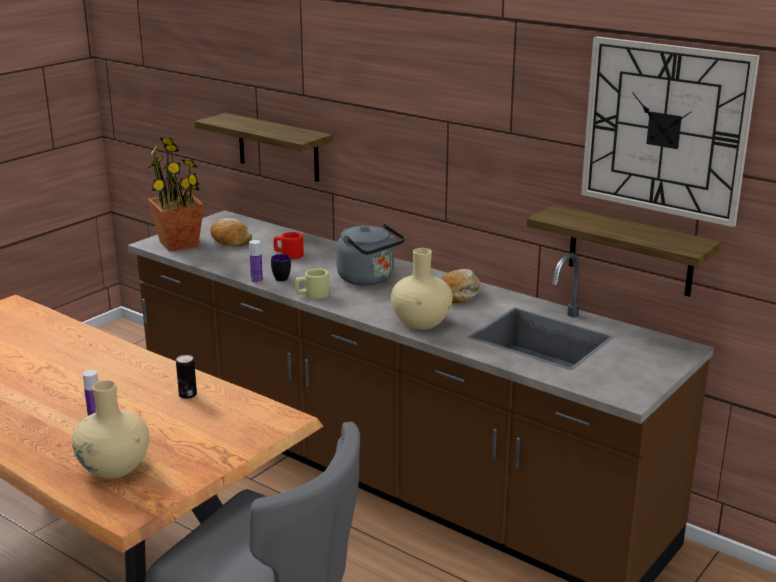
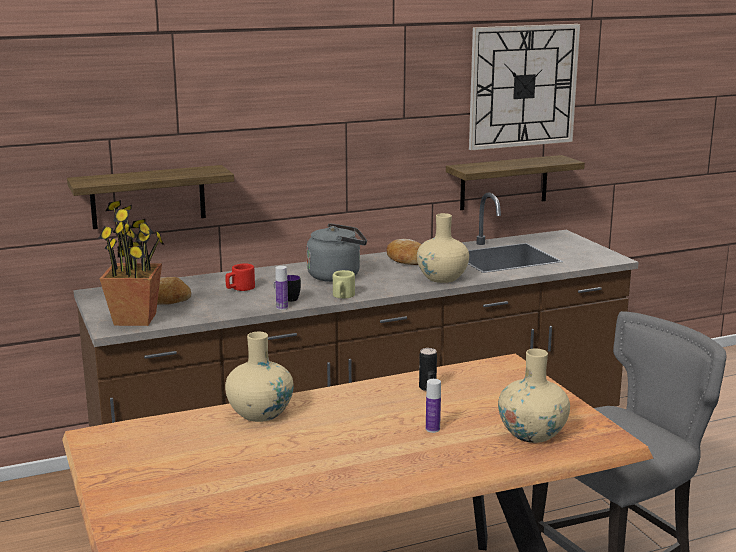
camera: 60 degrees left, 5 degrees down
none -> beige vase [225,332,294,422]

